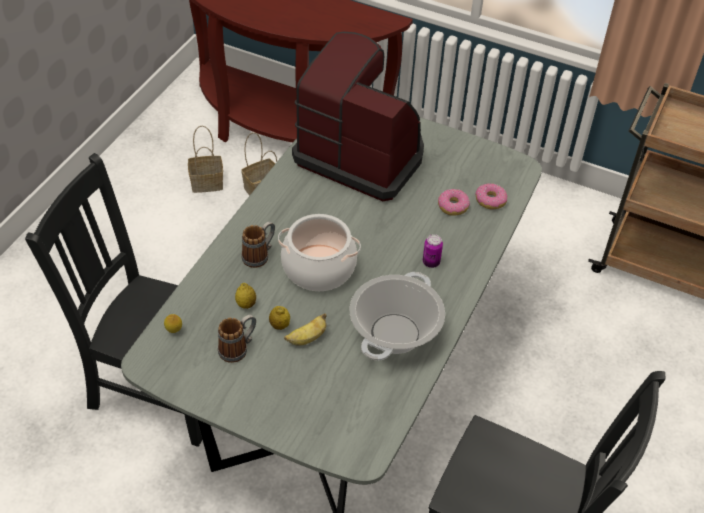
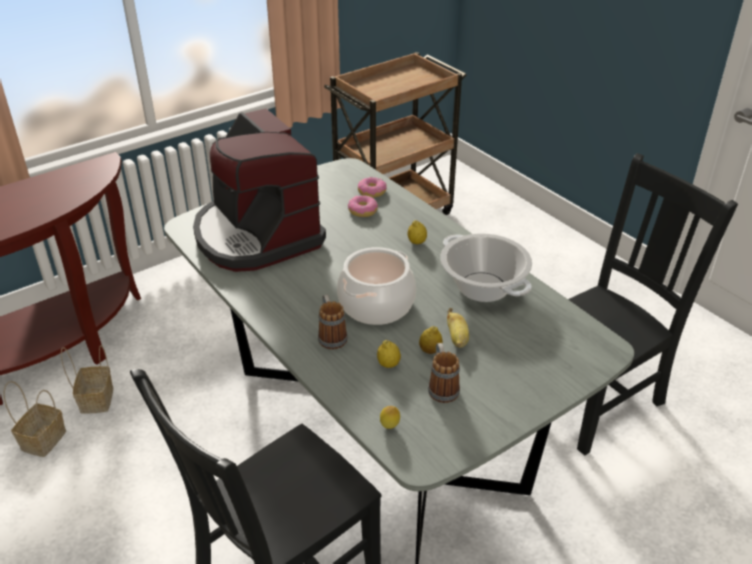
camera: 60 degrees left, 10 degrees down
coffee machine [292,32,424,201] -> coffee machine turned 90 degrees counterclockwise [193,108,326,272]
can [423,234,443,268] -> lemon [408,220,427,244]

